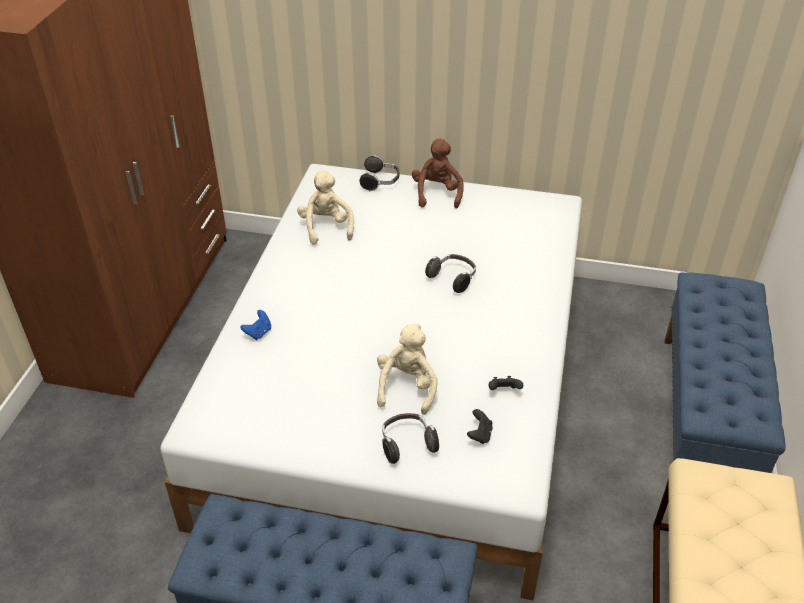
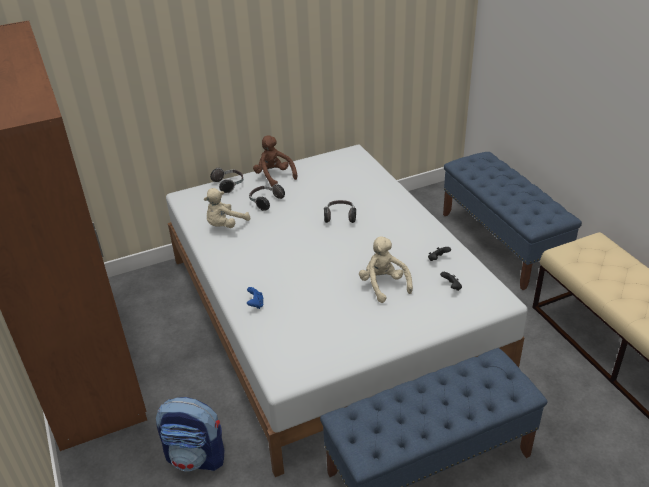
camera: 35 degrees left, 5 degrees down
beige plush toy [297,171,354,245] -> beige plush toy turned 90 degrees counterclockwise [204,188,250,228]
headphones [382,413,439,464] -> headphones moved to [249,184,285,211]
none -> backpack [156,397,225,471]

